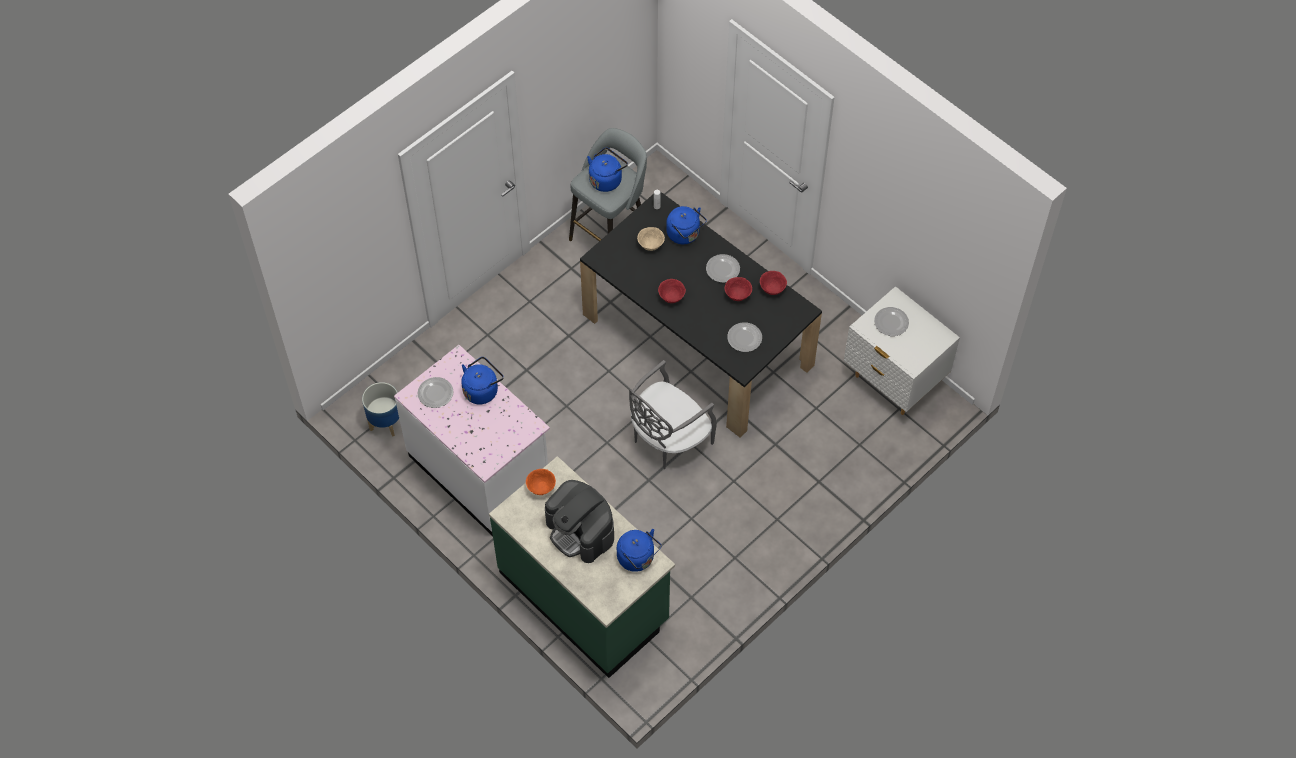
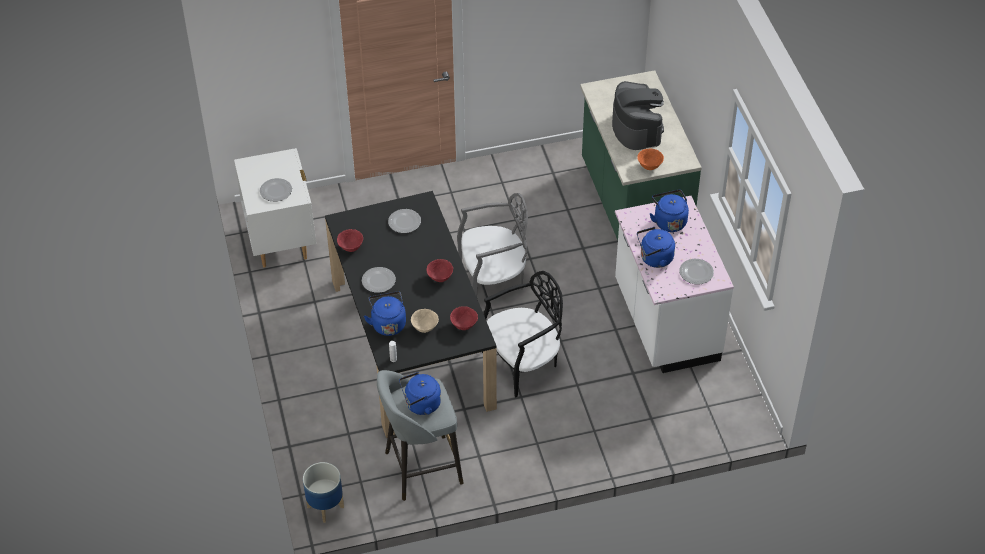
camera: 150 degrees left, 10 degrees down
planter [362,382,399,437] -> planter moved to [303,462,344,523]
blue kettle [617,529,662,572] -> blue kettle moved to [650,190,689,232]
red bowl [725,277,752,301] -> red bowl moved to [450,306,478,330]
none -> black chair [482,271,563,398]

